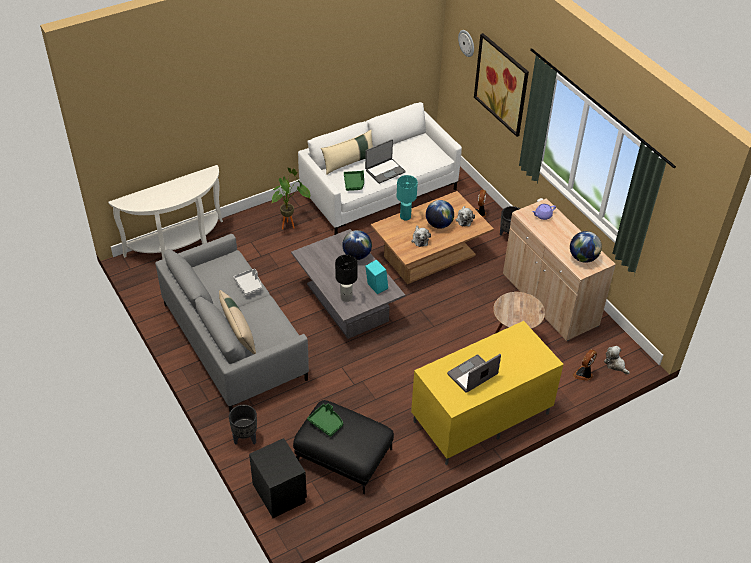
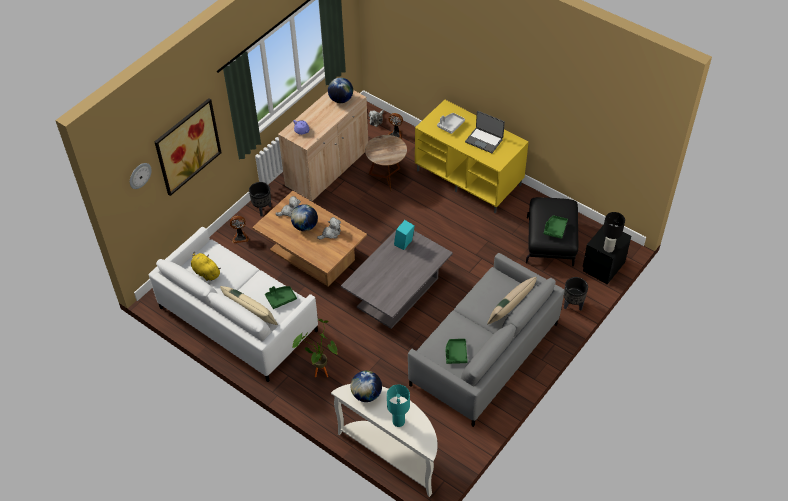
camera: 110 degrees left, 5 degrees up
grey tray [234,269,262,296] -> grey tray moved to [437,113,465,134]
black table lamp [335,255,358,302] -> black table lamp moved to [603,212,625,252]
globe [342,230,372,260] -> globe moved to [351,371,382,402]
laptop [365,139,406,184] -> none
turquoise table lamp [397,175,418,220] -> turquoise table lamp moved to [387,384,410,427]
none -> yellow plush toy [191,252,221,281]
none -> green tray [446,339,468,364]

